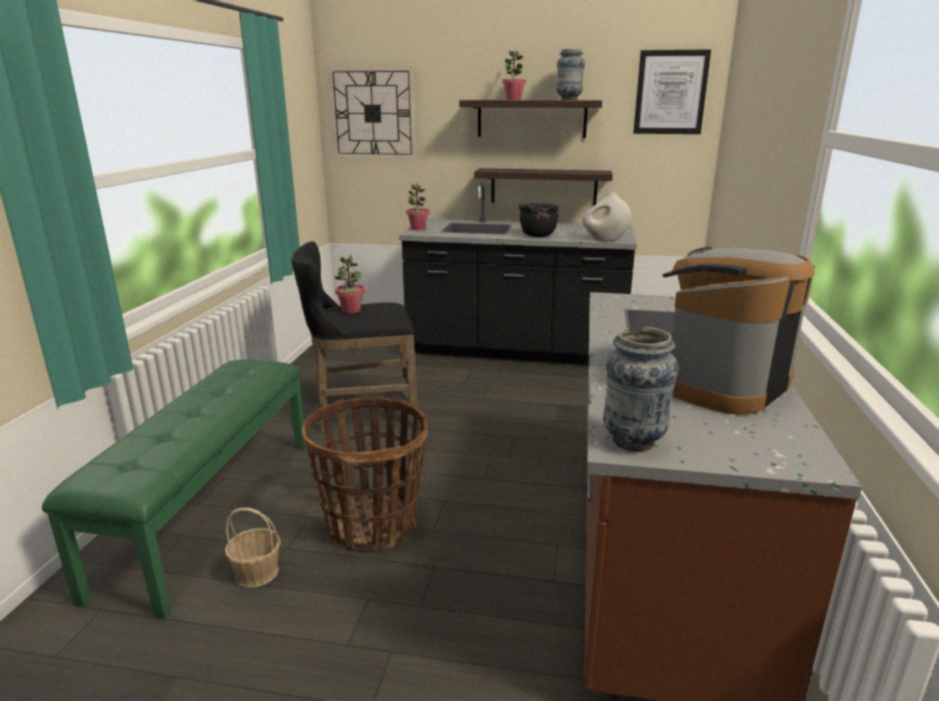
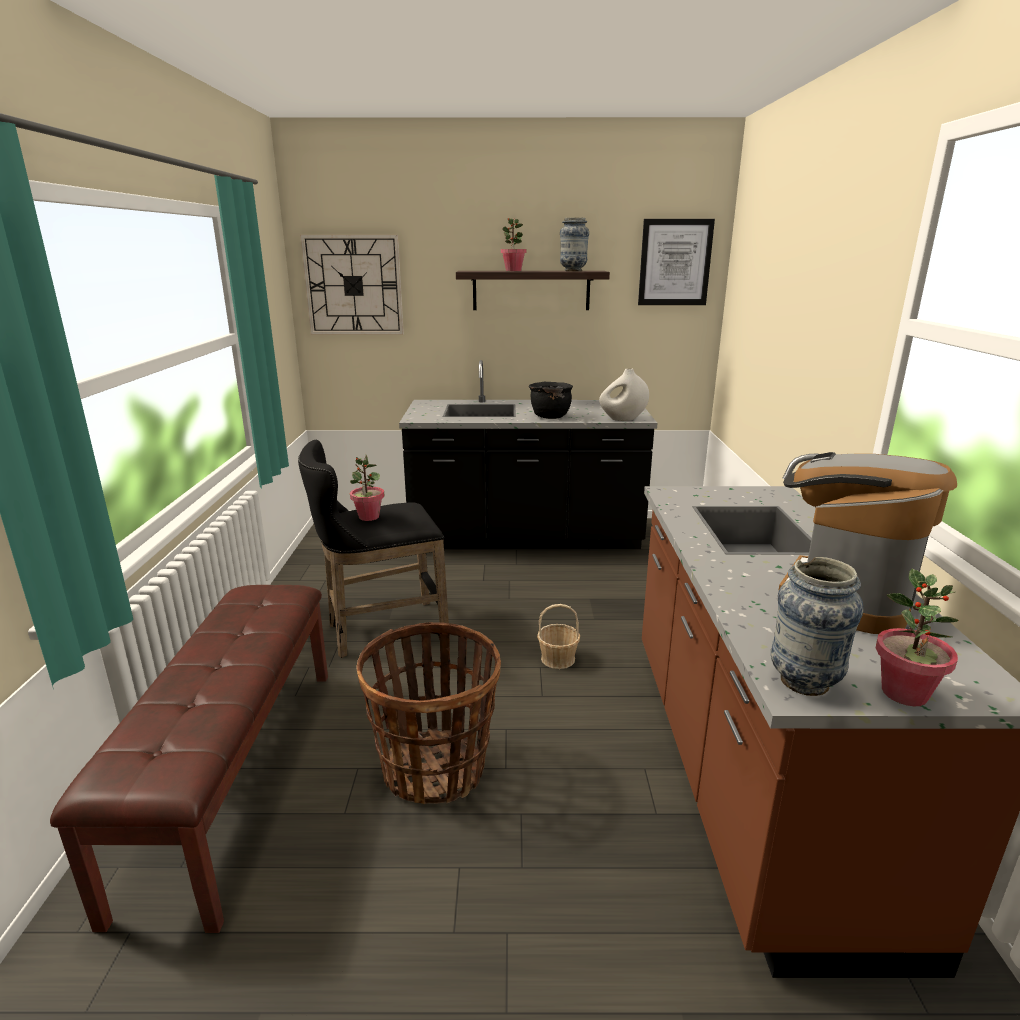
camera: 10 degrees left, 0 degrees up
green bench [42,360,305,619] -> brown bench [50,585,328,933]
basket [225,508,281,588] -> basket moved to [537,604,580,669]
potted plant [406,184,429,230] -> potted plant moved to [876,569,959,706]
shelf [474,168,613,206] -> none

